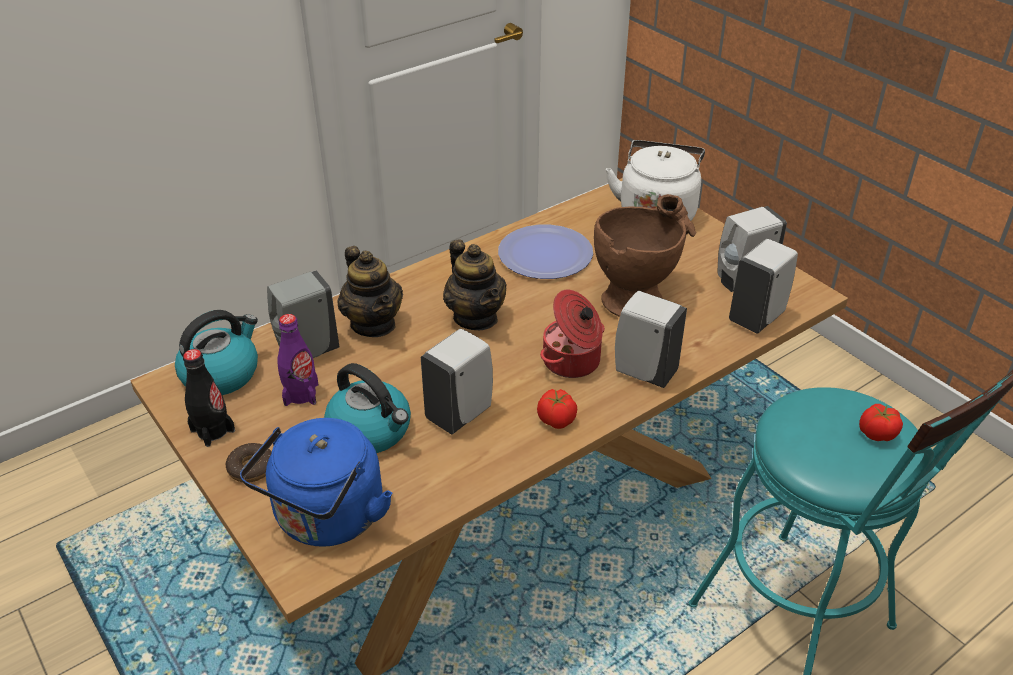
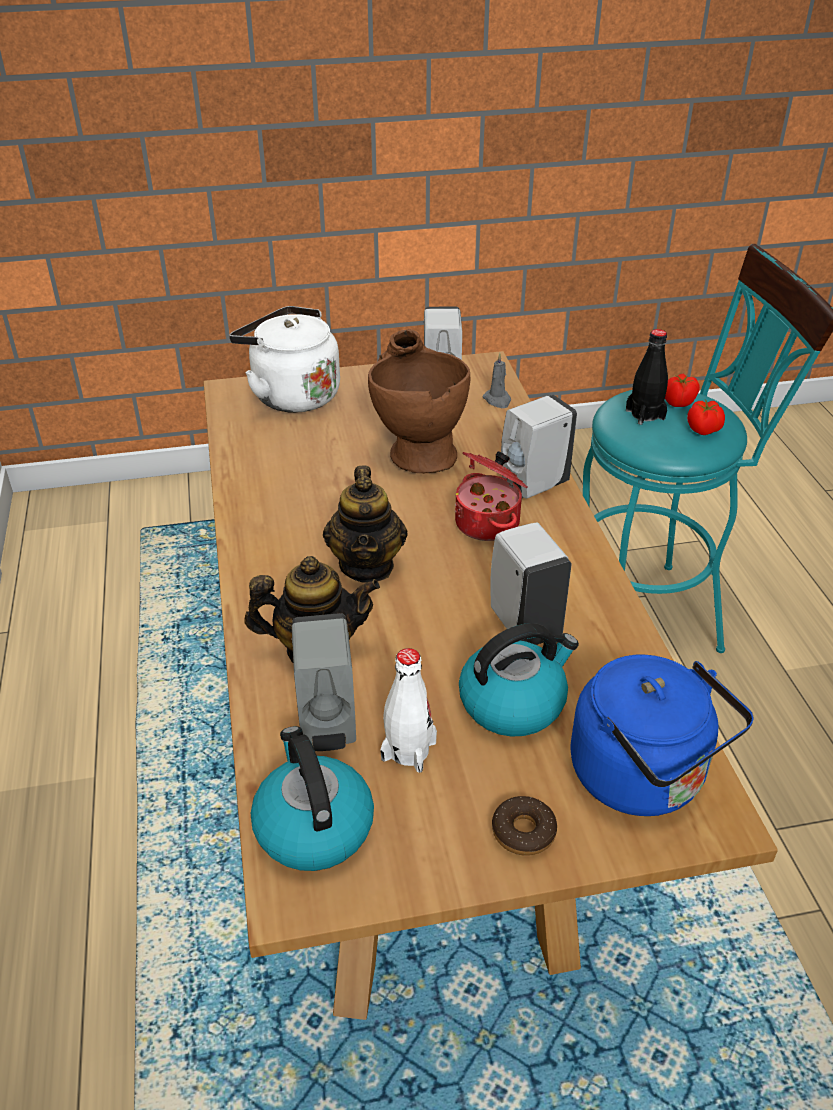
camera: 65 degrees left, 0 degrees up
black bottle [183,349,235,447] -> black bottle moved to [626,329,668,425]
purple bottle [277,314,318,406] -> white bottle [380,648,437,773]
teapot [443,239,507,330] -> teapot turned 90 degrees clockwise [323,466,408,583]
plate [498,225,593,279] -> none
tomato [537,389,577,429] -> tomato moved to [687,400,725,435]
white soap dispenser [729,239,798,333] -> grey candle [482,353,511,408]

